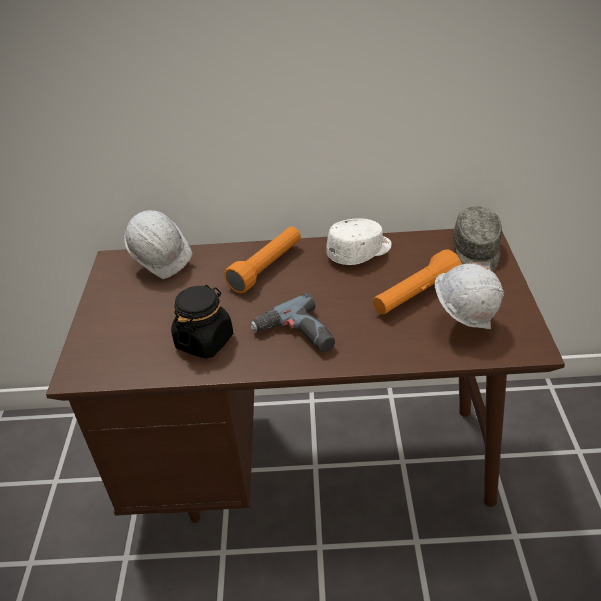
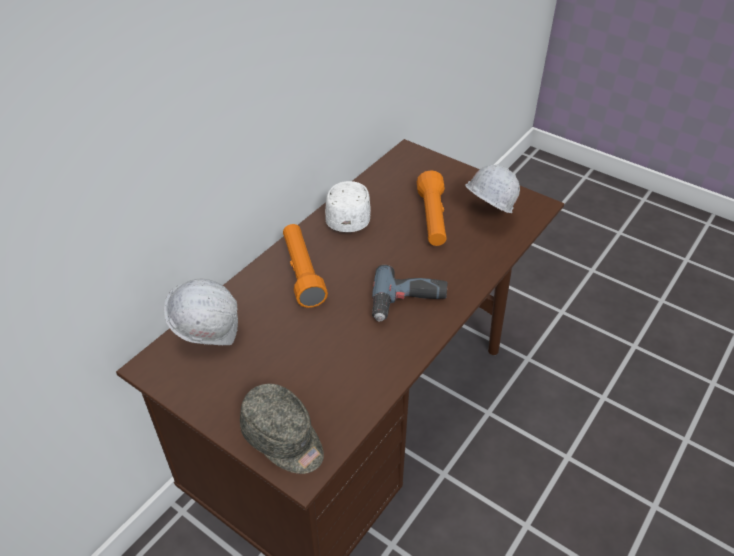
camera: 55 degrees left, 5 degrees up
black jar [171,285,233,359] -> none
grey cap [453,206,502,272] -> grey cap moved to [240,384,324,474]

